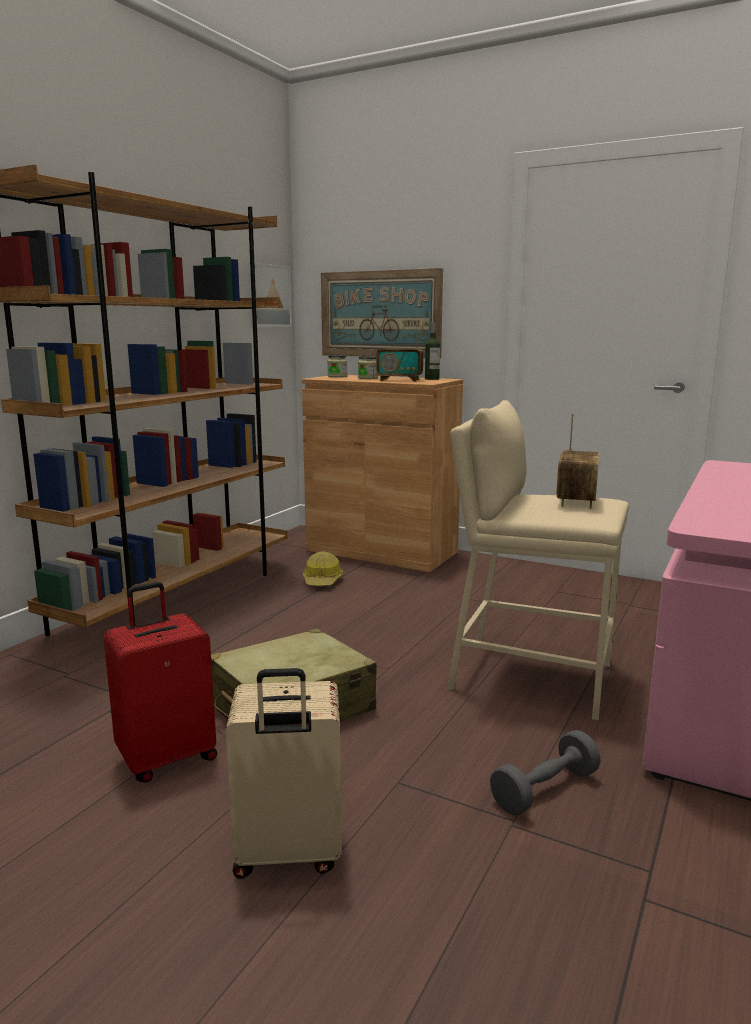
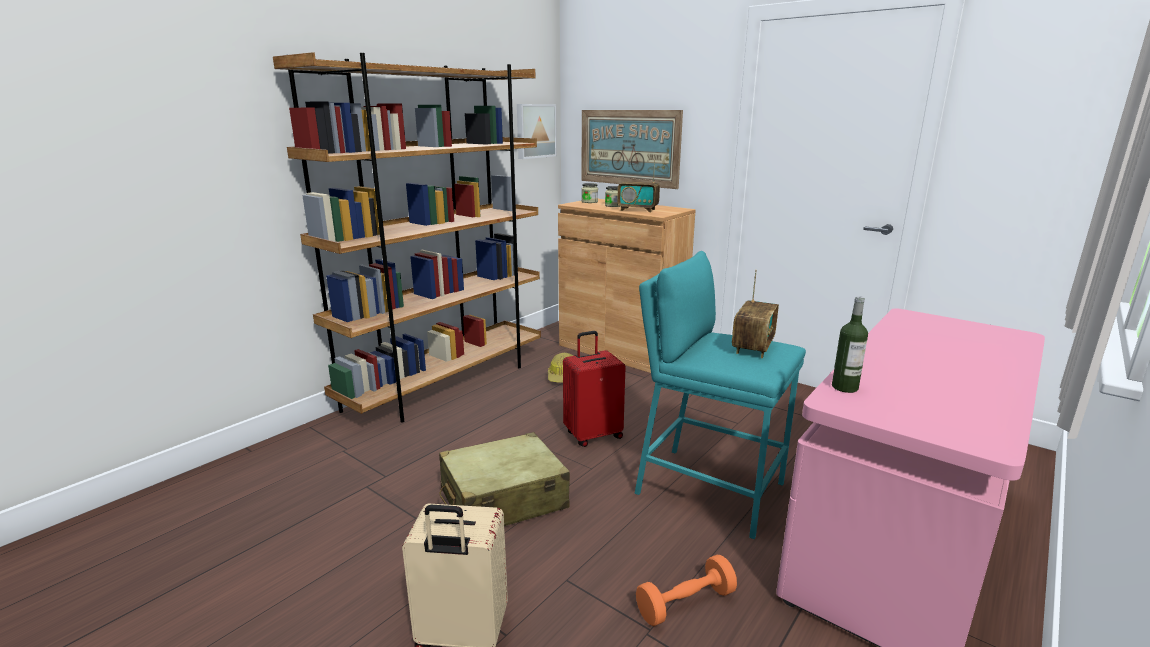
camera: 10 degrees right, 5 degrees up
red suitcase [103,582,217,783] -> red suitcase moved to [563,331,626,447]
bottle [425,323,440,380] -> bottle moved to [832,296,868,393]
beige stool [447,400,629,720] -> turquoise stool [634,251,806,539]
grey dumbbell [490,730,601,815] -> orange dumbbell [636,555,737,626]

